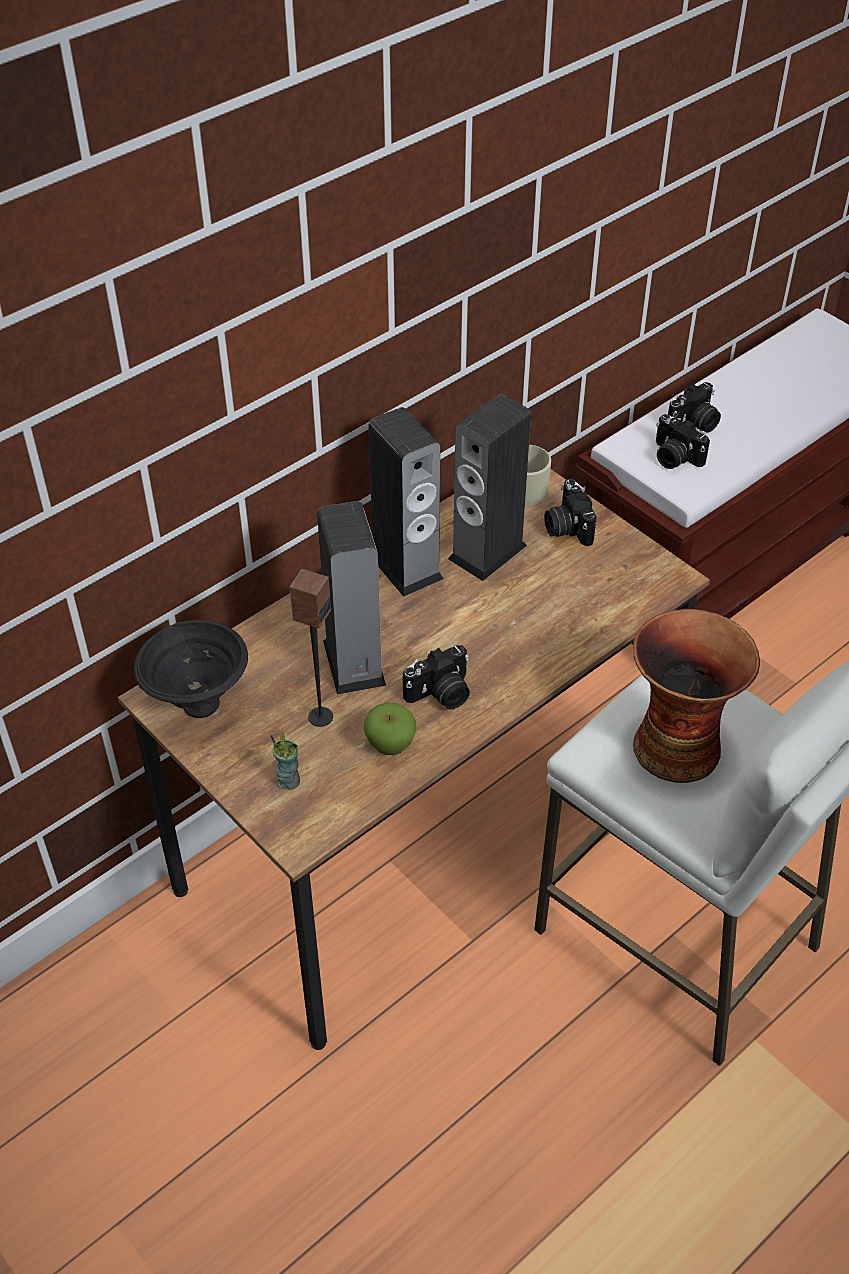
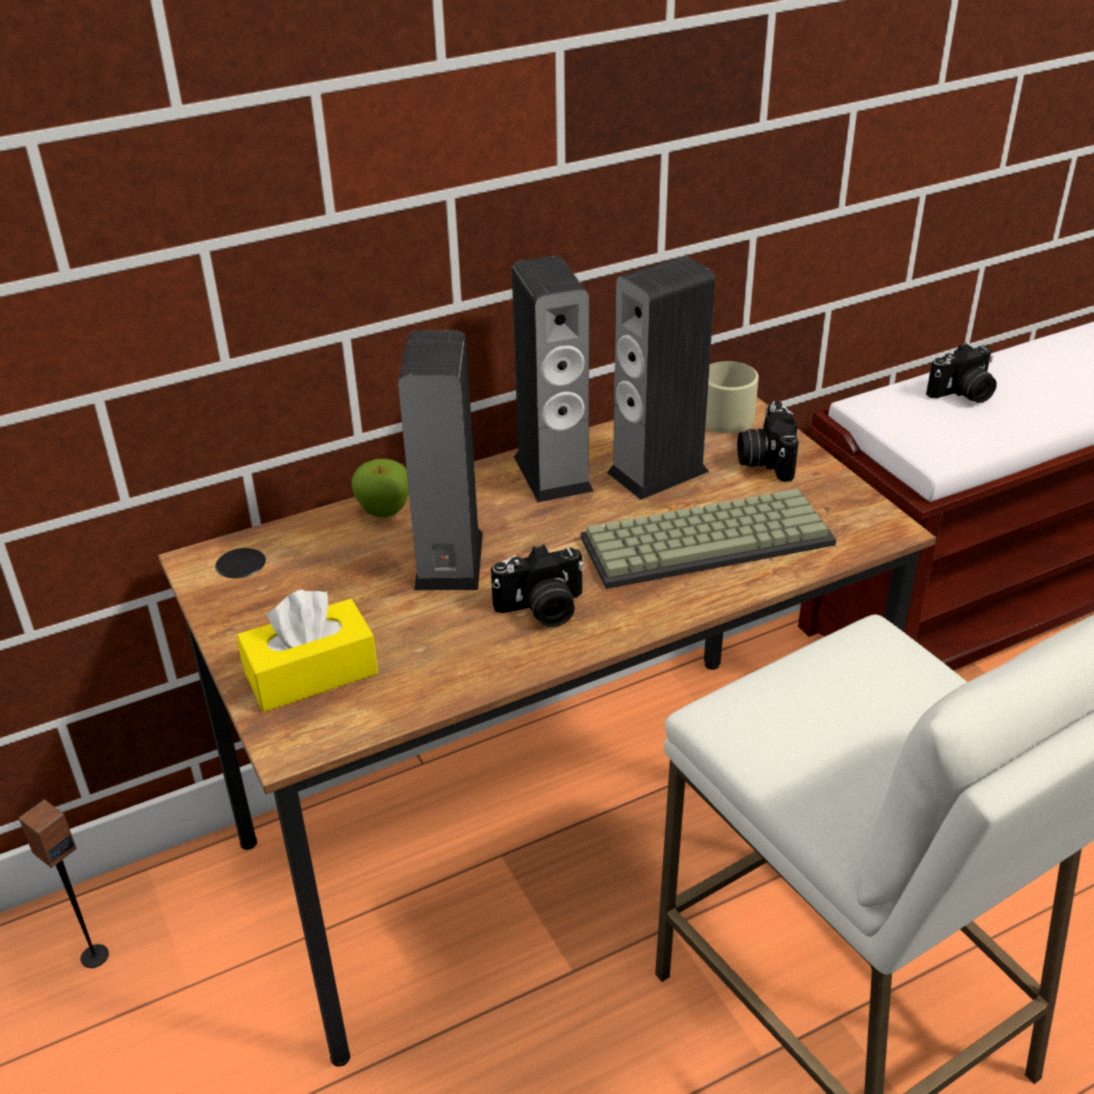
camera: 15 degrees right, 10 degrees down
black bowl [134,620,248,718] -> none
cup [270,733,300,790] -> yellow tissue box [237,590,378,712]
speaker [290,569,333,727] -> speaker moved to [19,800,109,968]
apple [364,703,416,755] -> apple moved to [351,459,409,518]
vase [633,609,760,783] -> none
camera [656,414,710,469] -> none
none -> keyboard [581,489,836,589]

